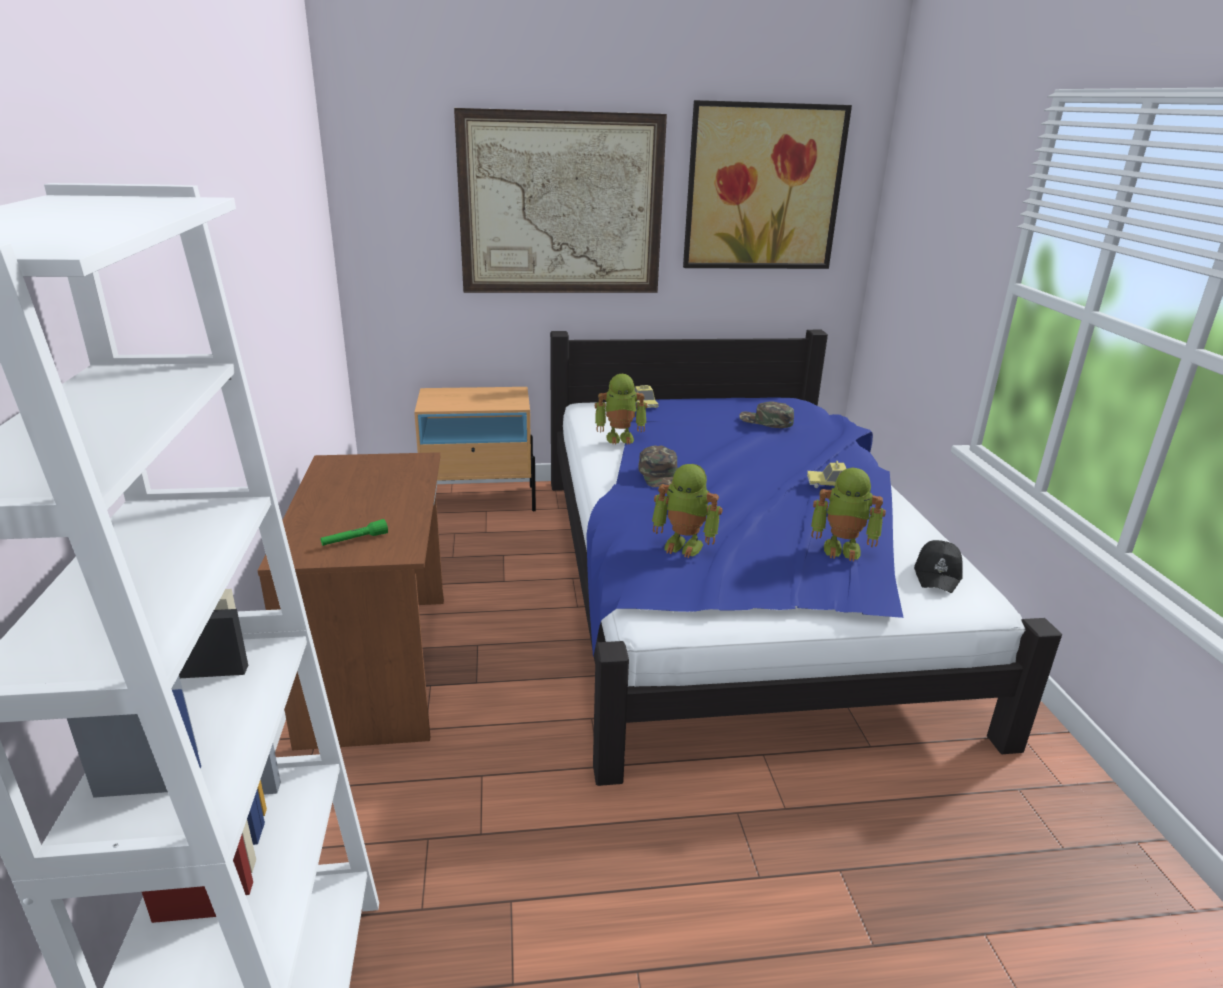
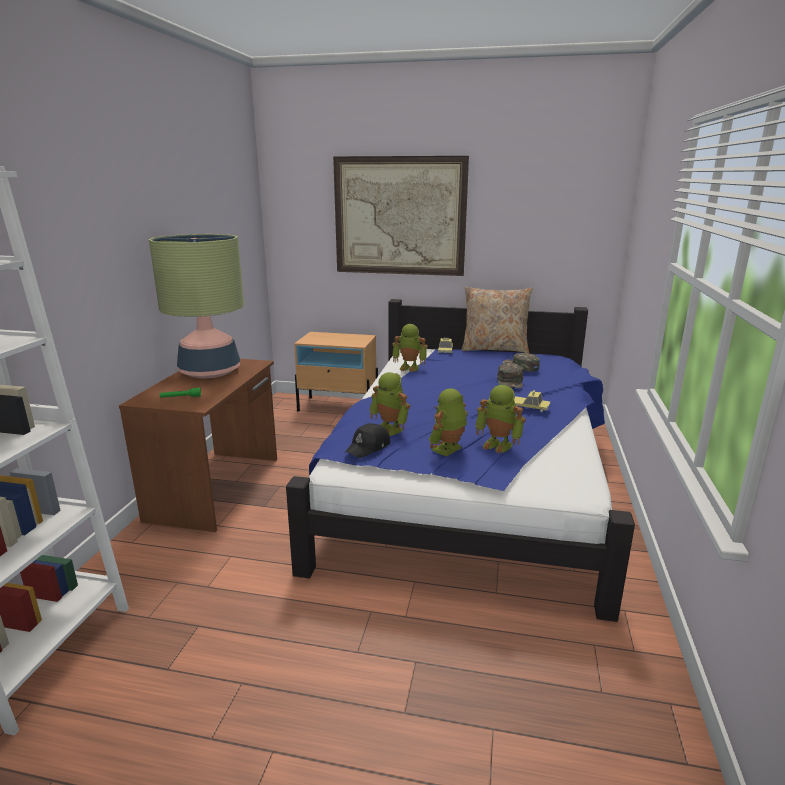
camera: 20 degrees right, 5 degrees down
green cap [638,445,678,487] -> green cap moved to [497,363,523,388]
picture [683,100,852,269] -> none
black cap [914,540,963,593] -> black cap moved to [345,423,390,458]
none -> table lamp [149,234,244,379]
none -> toy robot [429,388,468,456]
none -> beige pillow [462,287,532,353]

